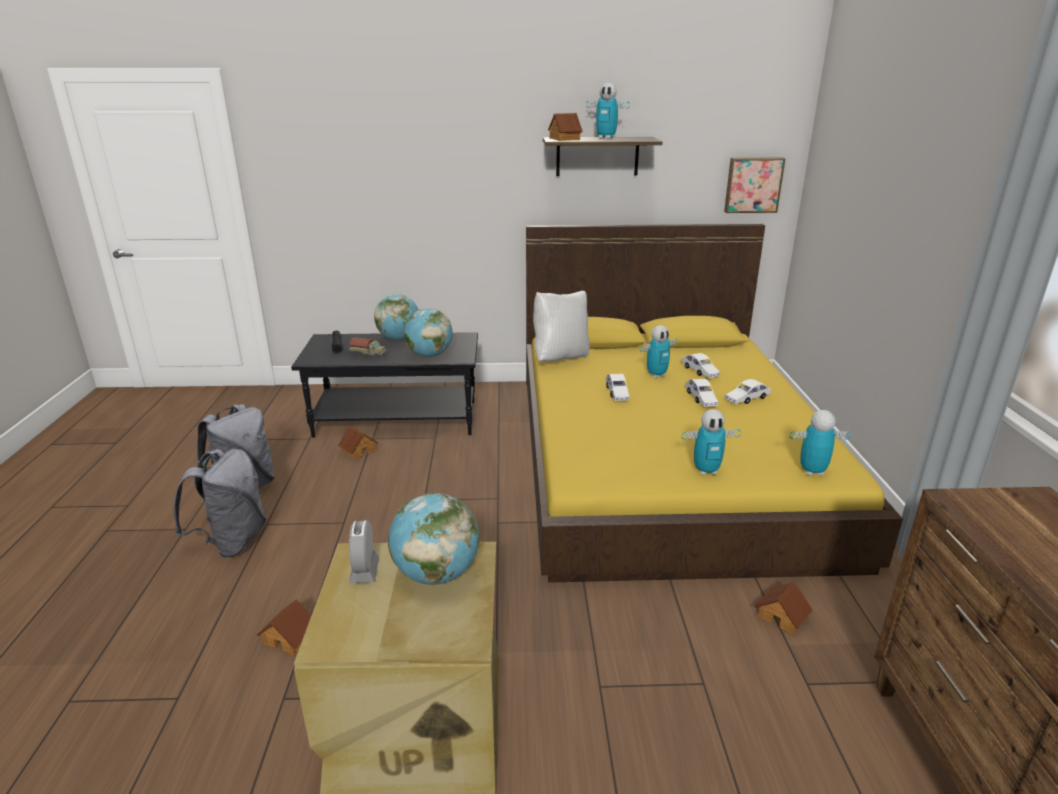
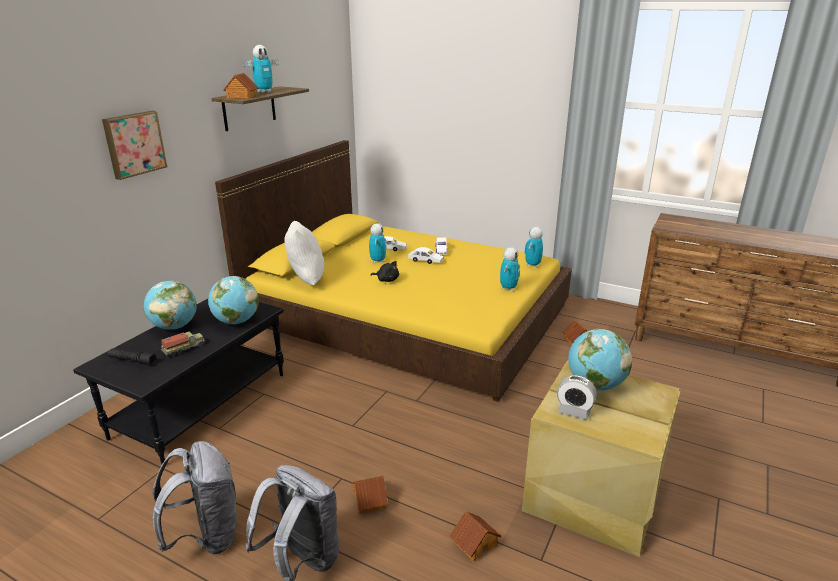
camera: 60 degrees left, 0 degrees up
toy house [338,426,379,460] -> toy house moved to [352,476,388,514]
white toy car [606,374,629,401] -> black plush toy [370,261,399,282]
picture [724,158,786,213] -> picture moved to [102,111,167,180]

